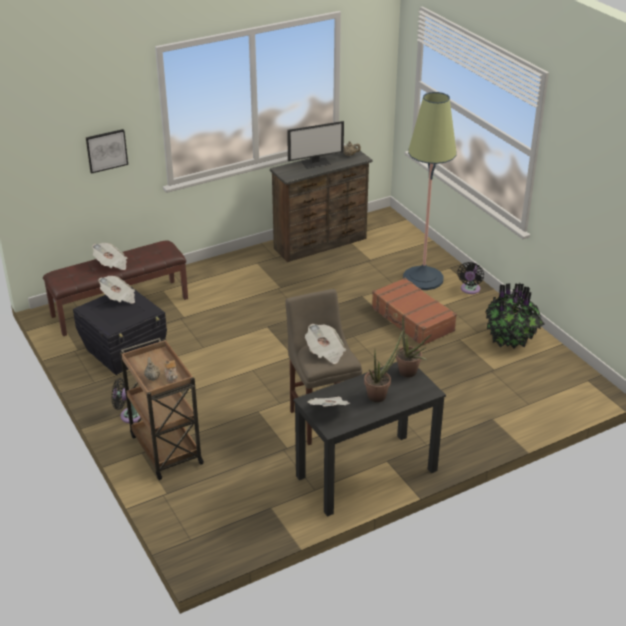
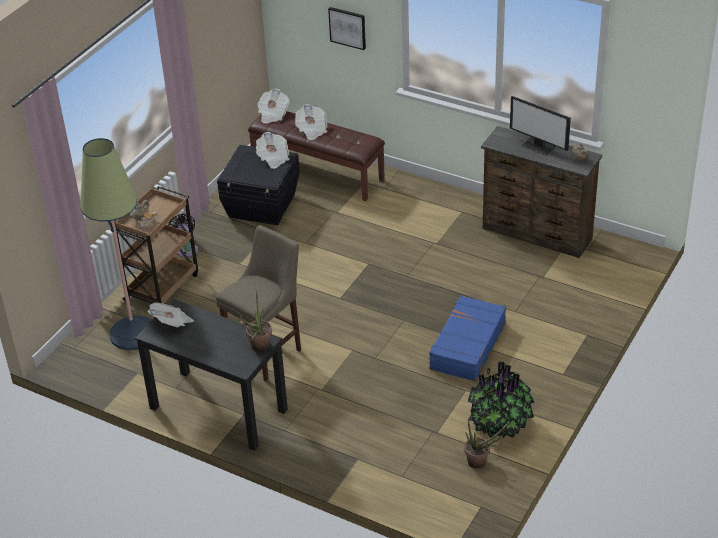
camera: 60 degrees right, 5 degrees up
newspaper [305,324,346,364] -> newspaper moved to [257,89,290,123]
potted plant [364,328,404,402] -> potted plant moved to [464,418,510,469]
brown suitcase [372,278,457,346] -> blue suitcase [428,295,506,382]
floor lamp [403,92,456,290] -> floor lamp moved to [80,138,152,350]
black fan [458,262,484,294] -> none

